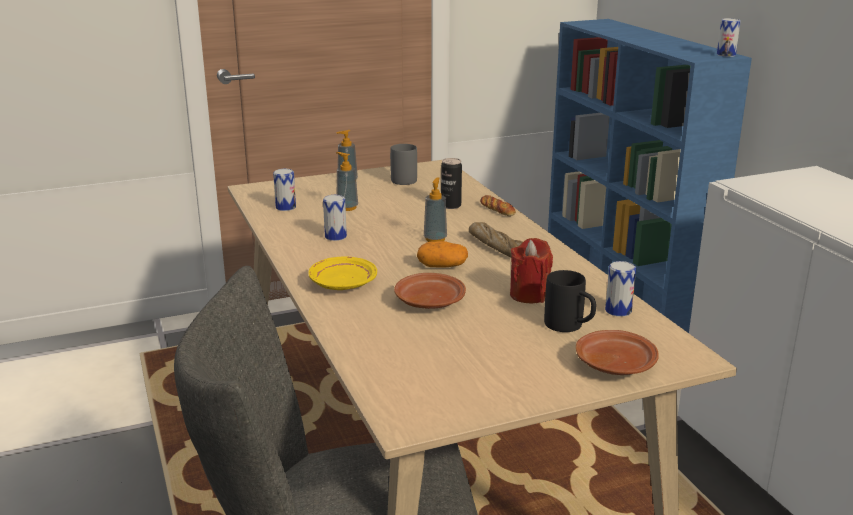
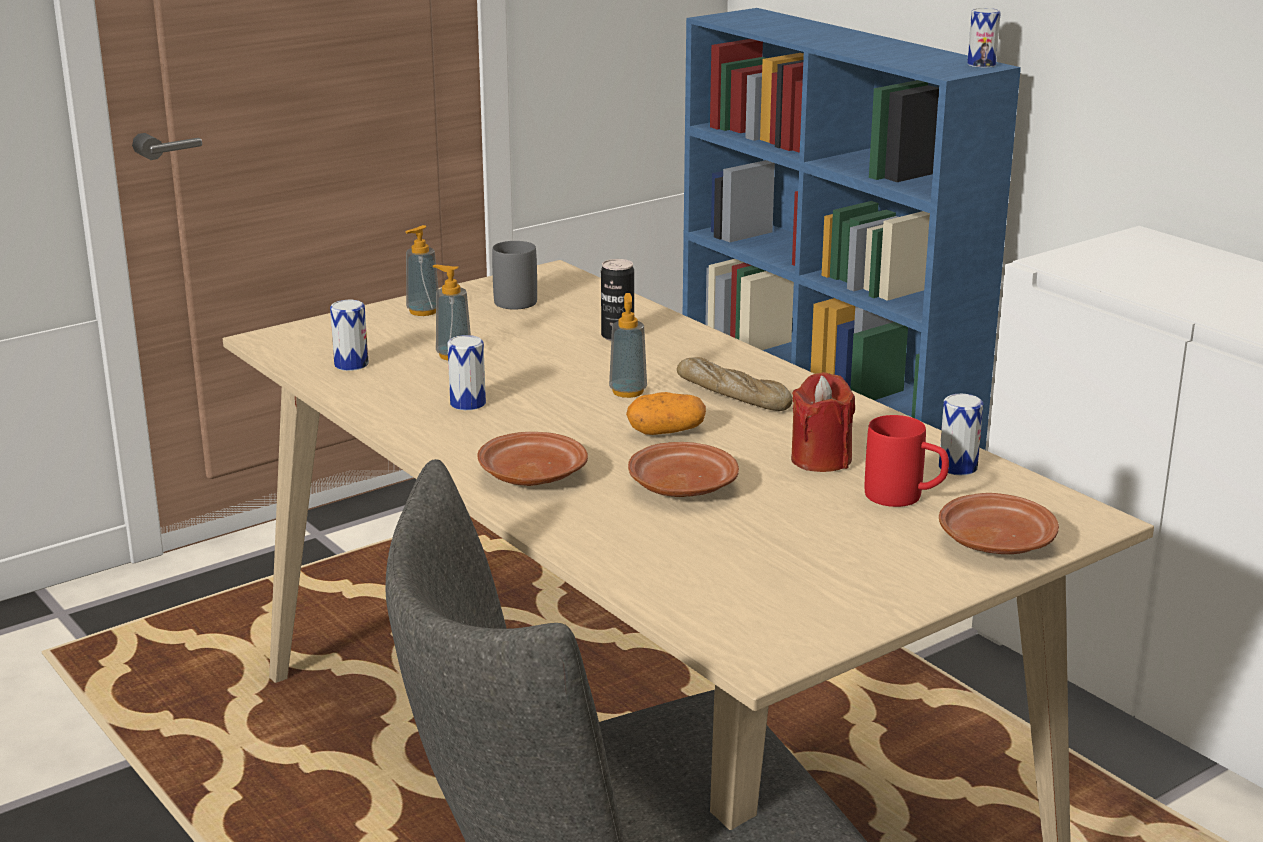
camera: 15 degrees left, 0 degrees up
yellow plate [308,256,377,290] -> brown plate [477,432,588,486]
bread [480,195,516,216] -> none
black mug [544,270,596,332] -> red mug [865,415,949,507]

